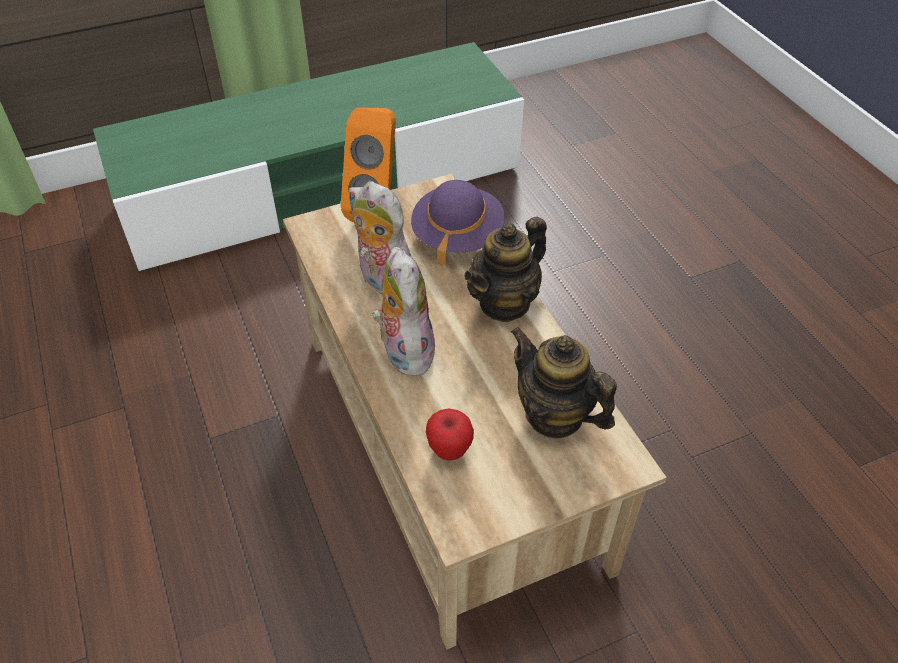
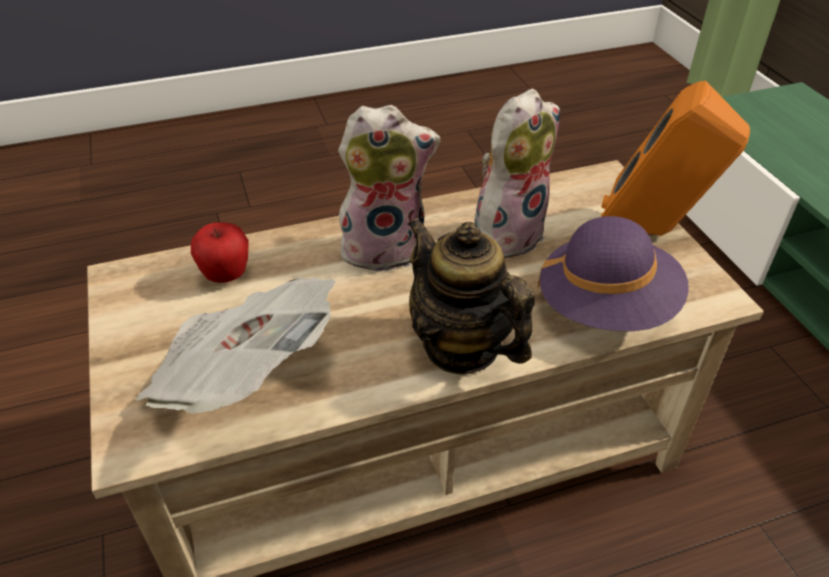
camera: 95 degrees right, 5 degrees down
teapot [510,327,617,438] -> newspaper [135,278,335,414]

